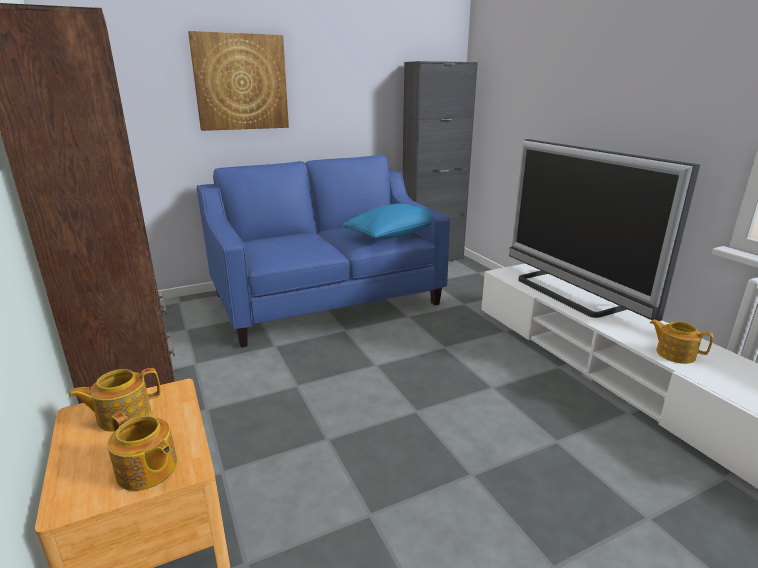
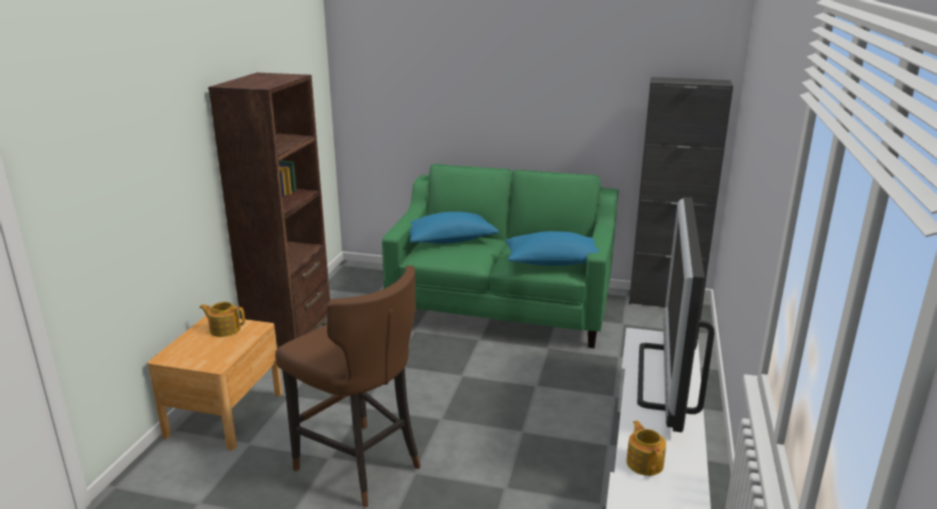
camera: 40 degrees right, 0 degrees up
teapot [107,412,177,491] -> none
picture [188,31,289,131] -> none
blue sofa [197,155,450,348] -> green sofa [382,164,618,348]
none -> brown stool [275,266,421,507]
none -> blue pillow [409,212,499,244]

